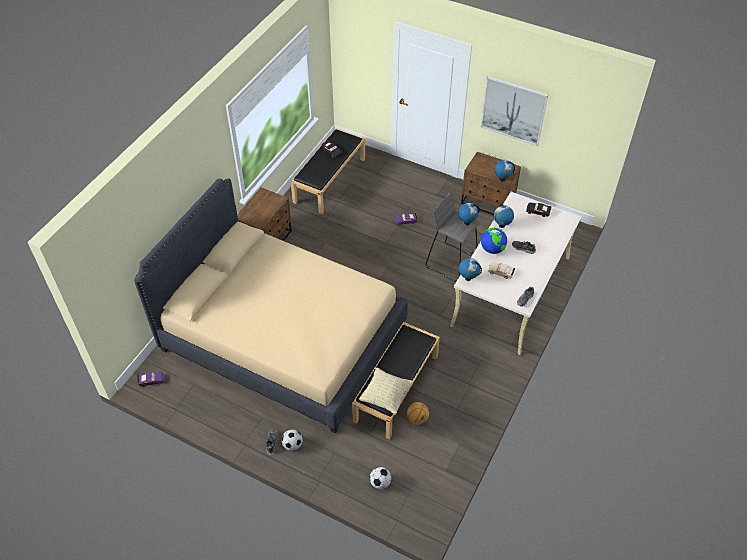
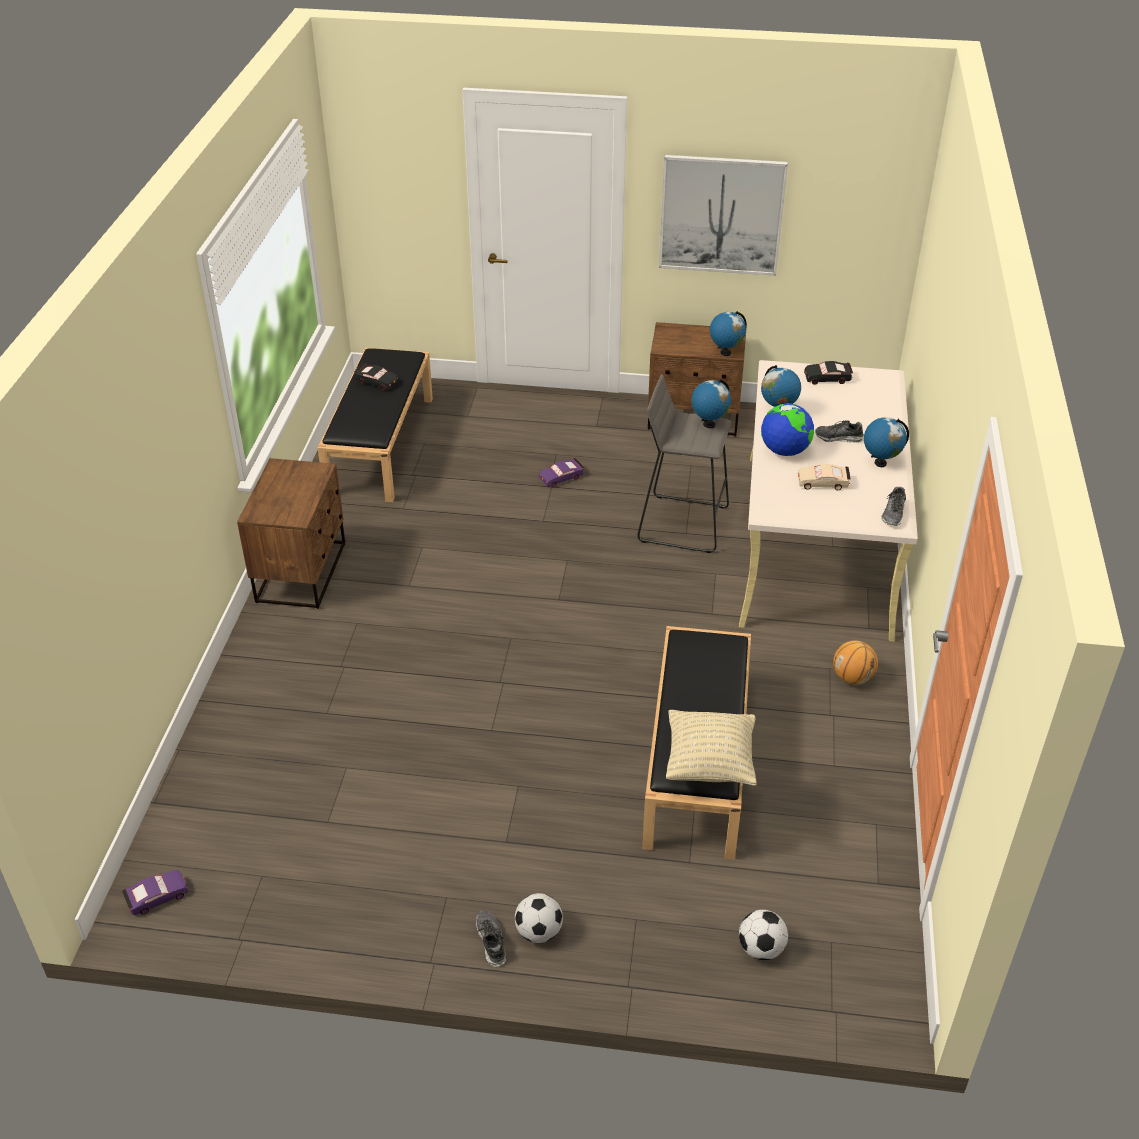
camera: 20 degrees left, 10 degrees down
beige bed [134,178,408,433] -> none
basketball [407,402,429,425] -> basketball moved to [833,640,878,685]
globe [459,258,482,281] -> globe moved to [864,417,909,467]

